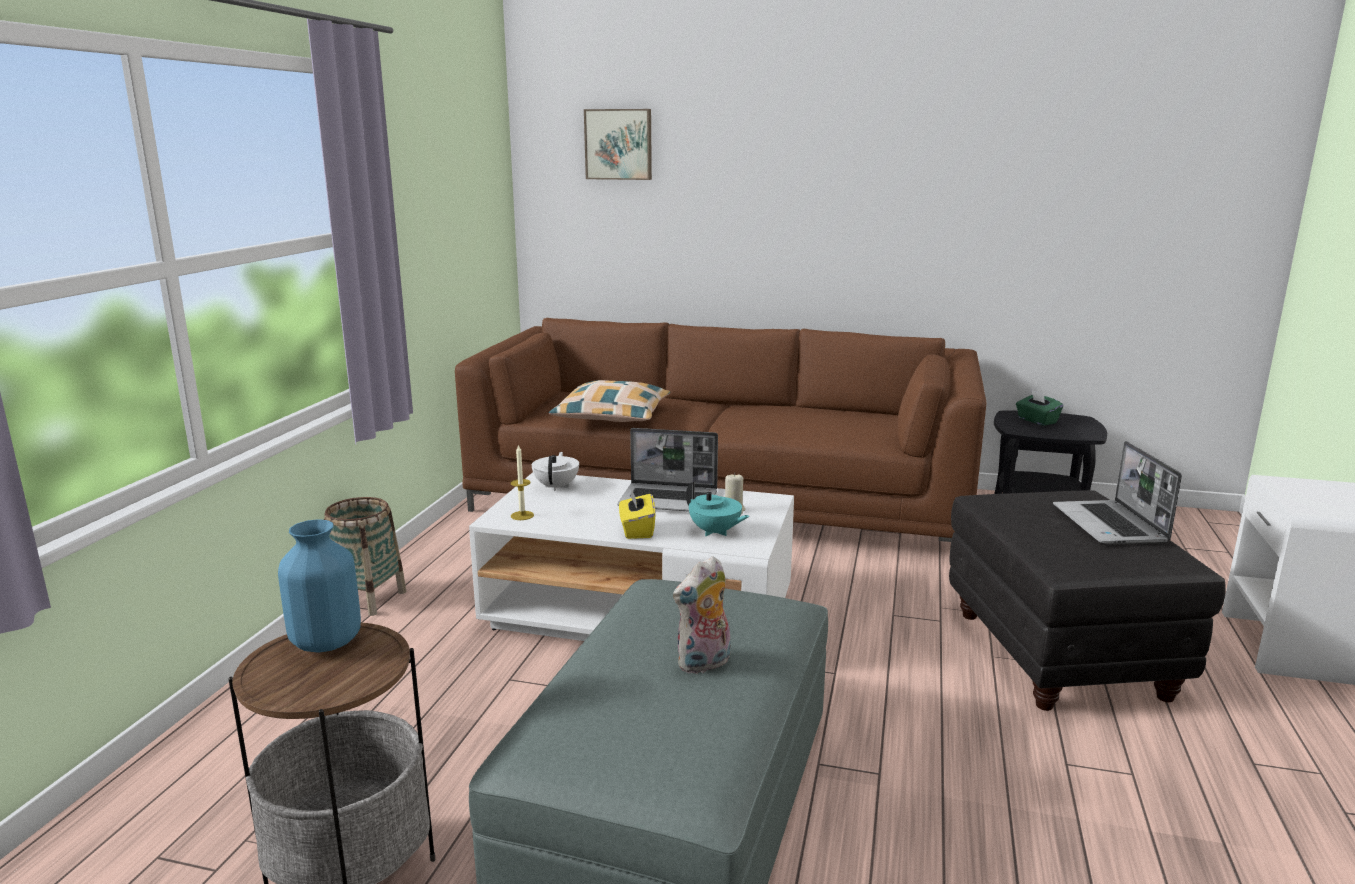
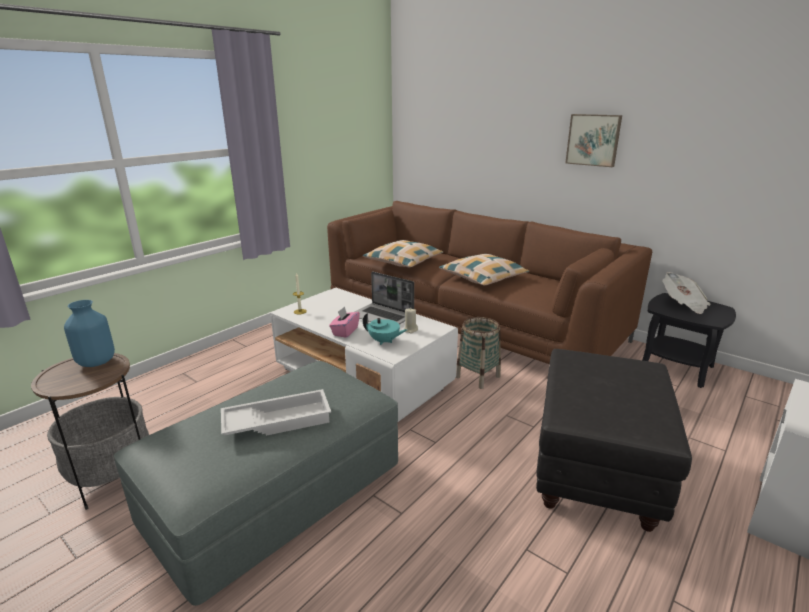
camera: 25 degrees right, 5 degrees up
basket [323,497,406,616] -> basket moved to [456,317,501,389]
white teapot [532,452,579,491] -> none
picture [584,109,652,180] -> picture moved to [565,114,622,167]
yellow tissue box [619,487,656,539] -> pink tissue box [329,306,360,338]
plush toy [673,556,731,674] -> white tray [221,389,331,436]
turquoise teapot [686,482,750,536] -> turquoise teapot turned 45 degrees counterclockwise [363,313,407,345]
green tissue box [1016,390,1063,426] -> newspaper [663,272,710,314]
laptop [1053,441,1182,544] -> none
none -> pillow [439,254,529,285]

